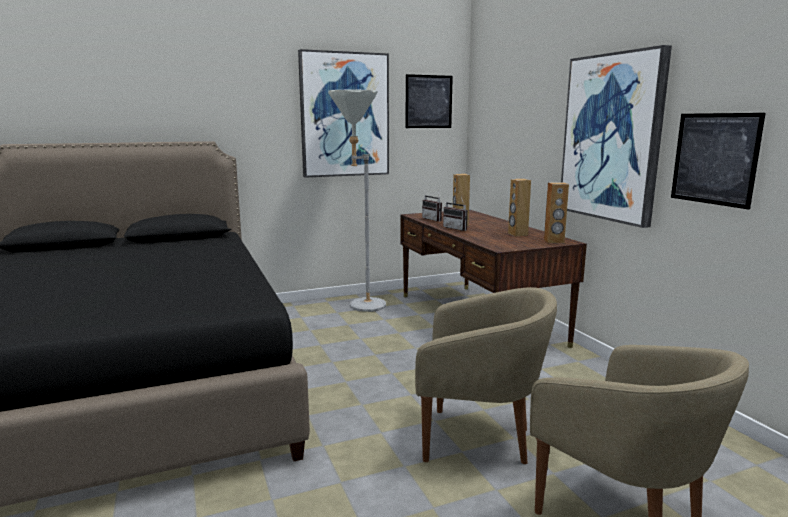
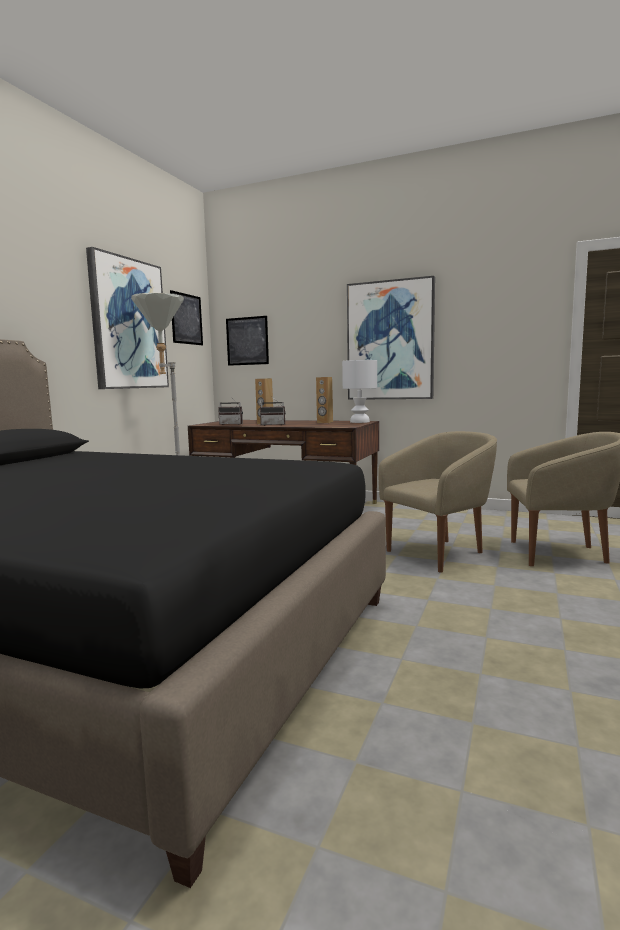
camera: 45 degrees left, 5 degrees down
brown speaker [544,182,569,243] -> white table lamp [342,360,377,423]
picture [671,113,766,209] -> picture moved to [226,316,269,366]

